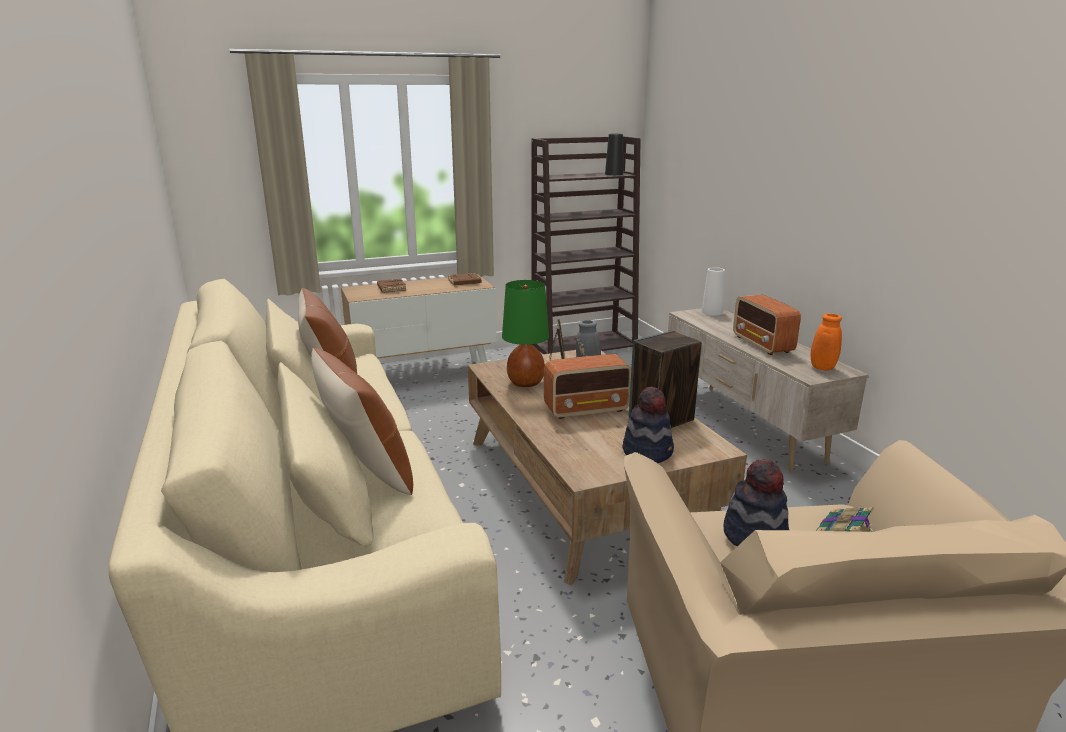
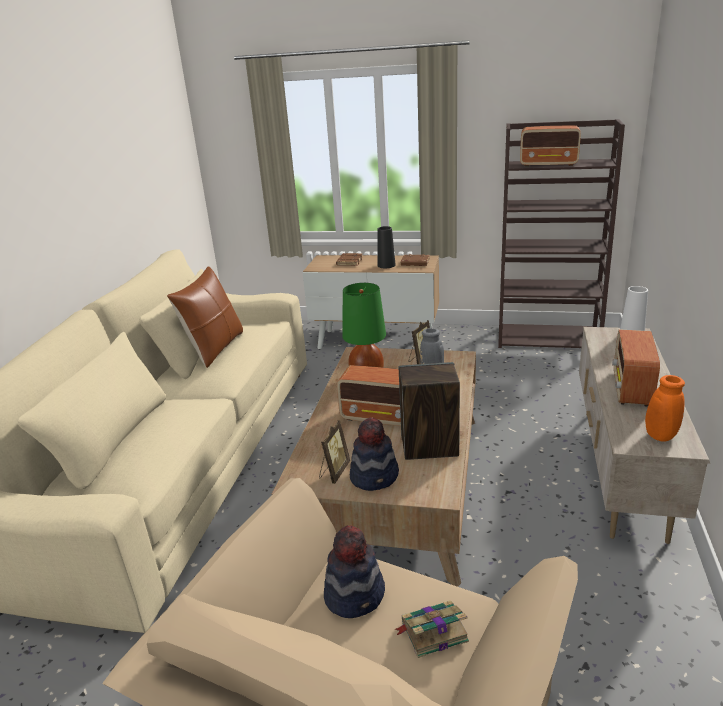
camera: 35 degrees right, 5 degrees up
brown pillow [311,348,413,495] -> none
black vase [605,134,623,175] -> black vase moved to [377,226,395,268]
none -> picture frame [319,420,350,484]
none -> radio [520,125,581,167]

